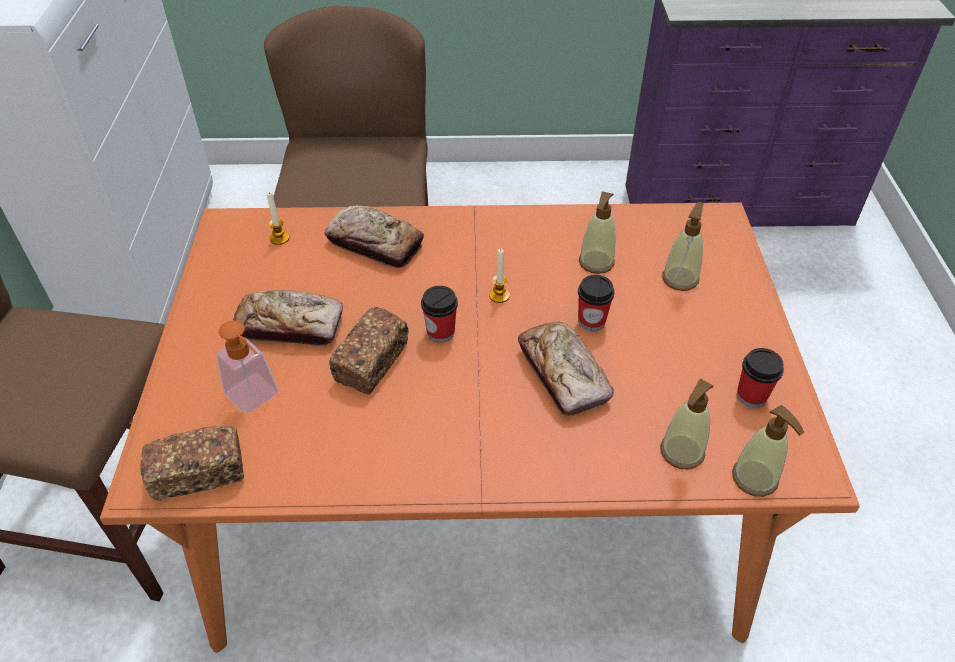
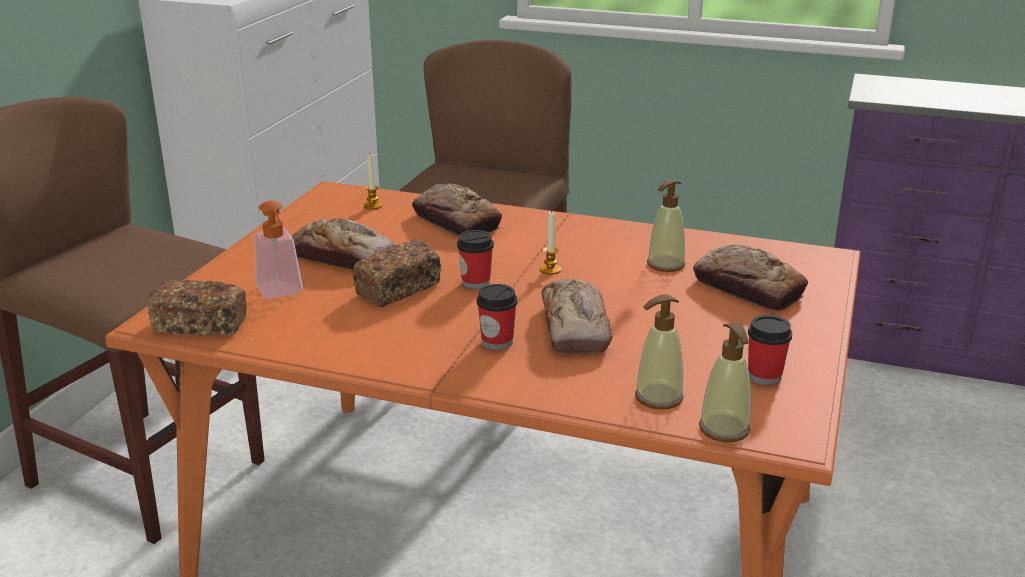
camera: 20 degrees right, 20 degrees down
cup [578,275,615,331] -> cup moved to [477,284,518,350]
soap dispenser [662,202,703,291] -> bread [693,245,808,310]

